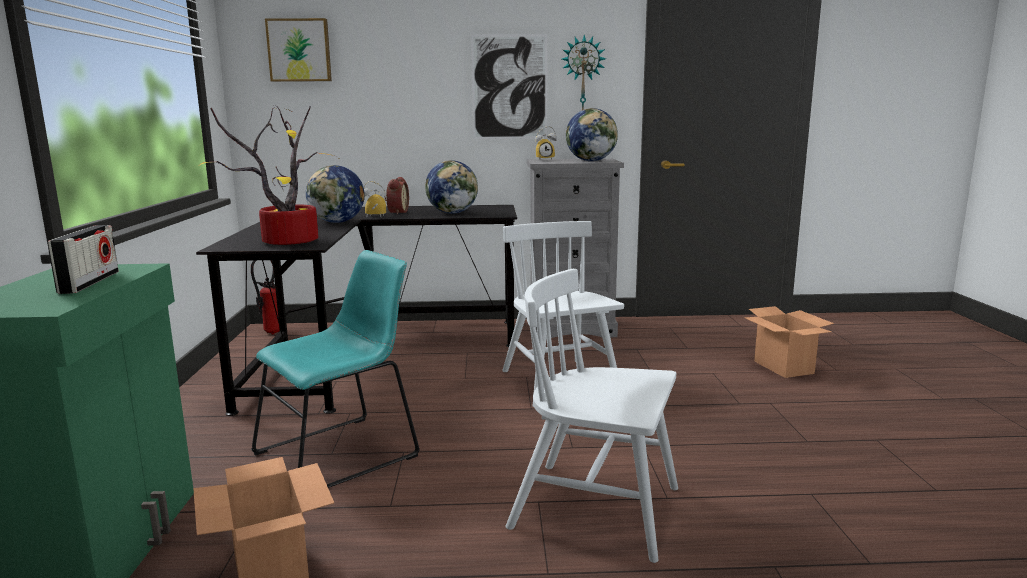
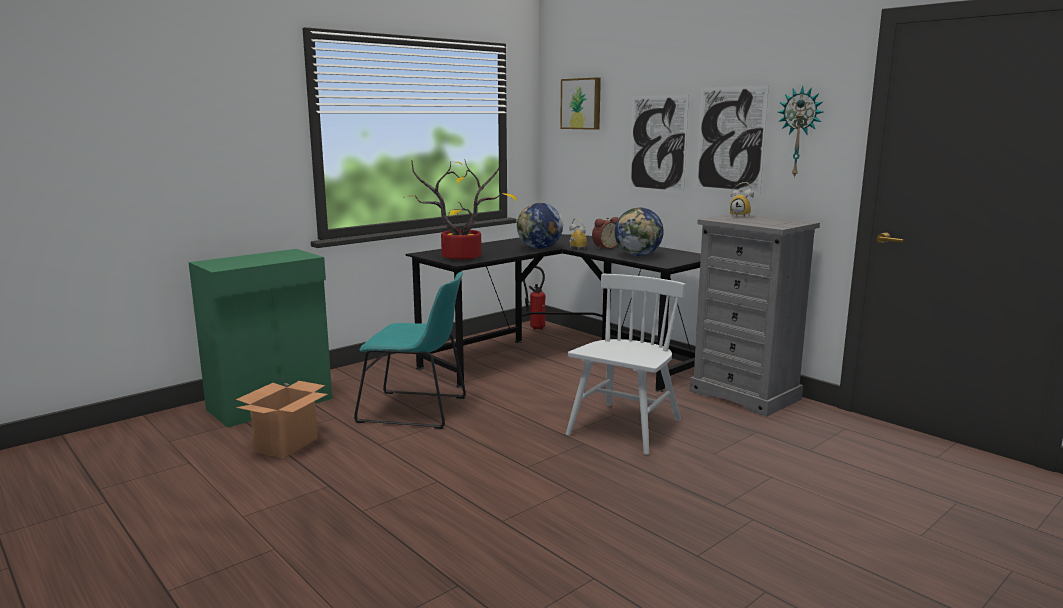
camera: 50 degrees right, 0 degrees up
radio [48,225,119,294] -> none
white chair [506,269,678,563] -> none
globe [566,108,618,161] -> none
cardboard box [744,306,834,378] -> none
none -> picture [629,95,689,193]

